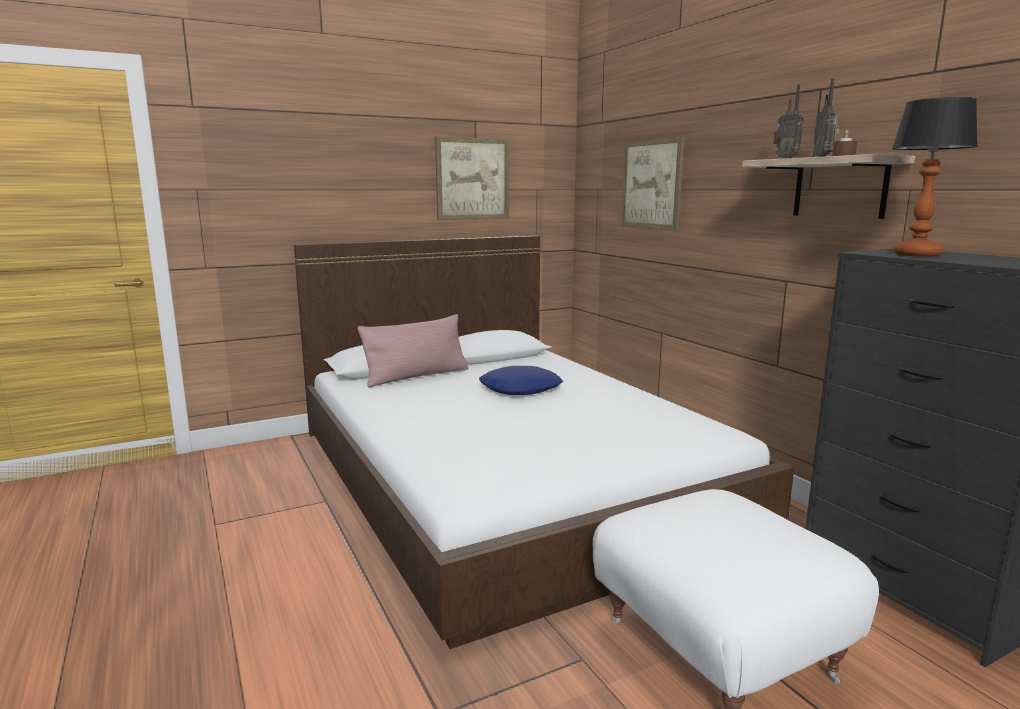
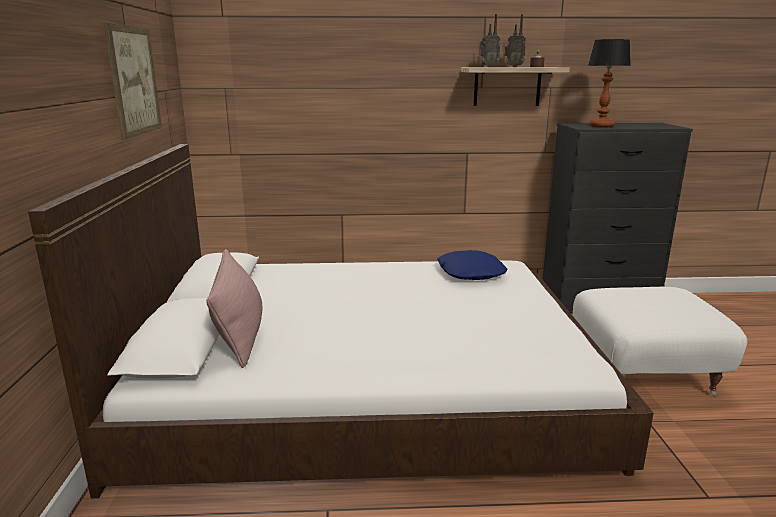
camera: 65 degrees left, 5 degrees up
blue pillow [479,366,563,395] -> blue pillow moved to [437,250,507,280]
picture [621,136,684,231] -> none

